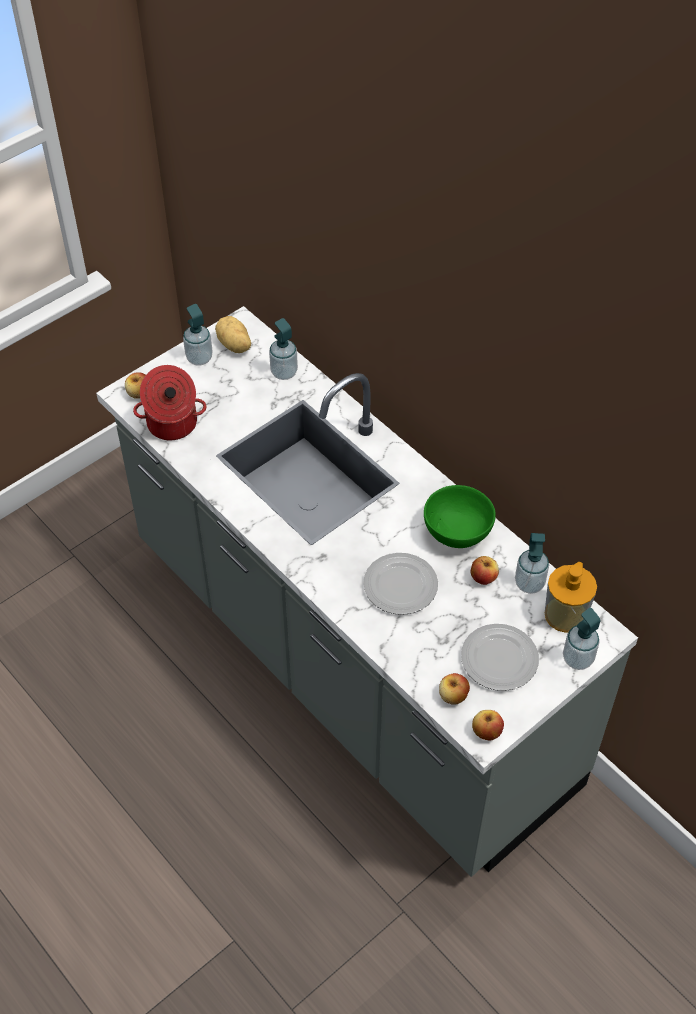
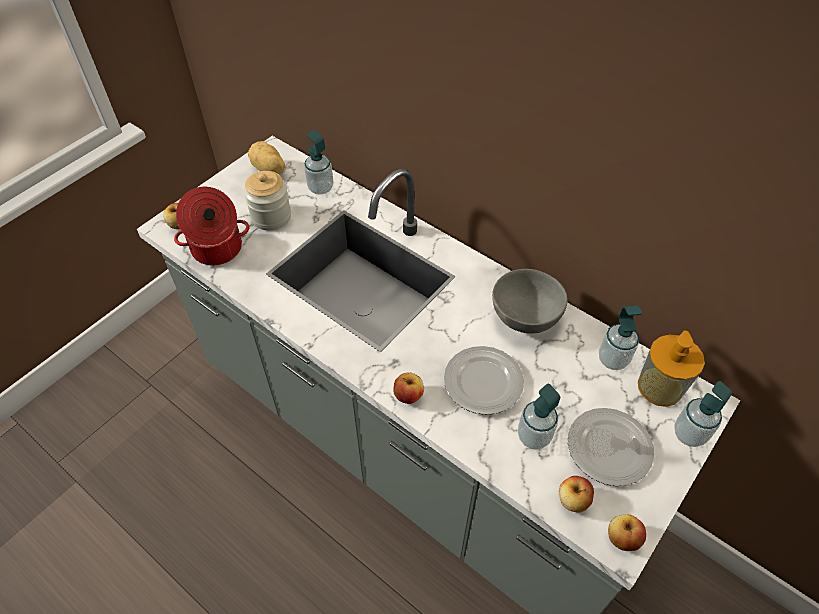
camera: 10 degrees left, 0 degrees up
soap dispenser [183,304,213,365] -> soap dispenser moved to [518,384,560,450]
green bowl [424,485,496,548] -> grey bowl [492,269,568,334]
apple [471,556,499,585] -> apple moved to [393,372,424,404]
none -> jar [244,171,291,231]

